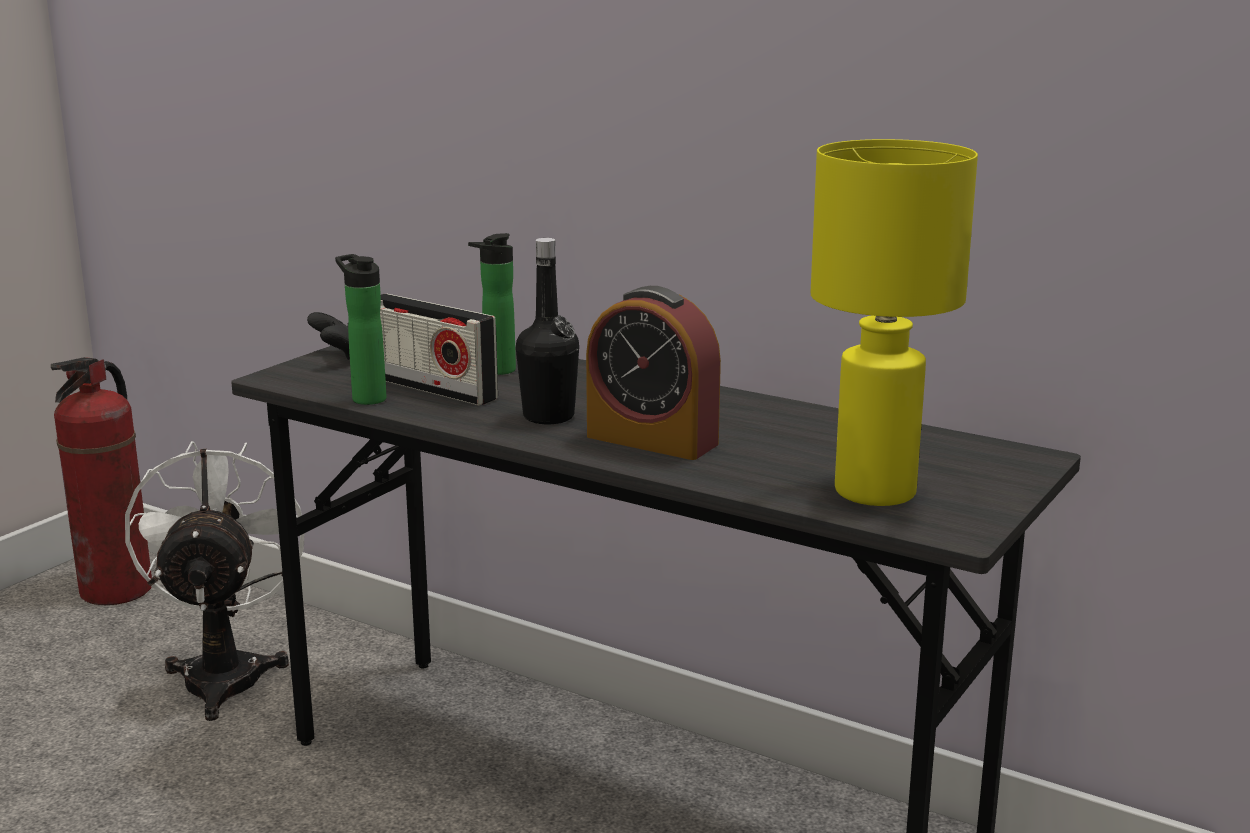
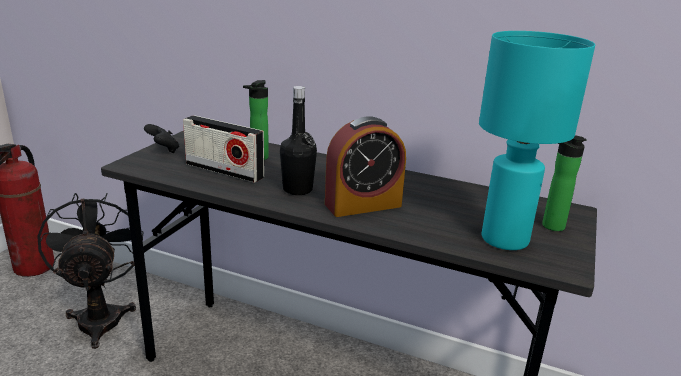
camera: 10 degrees left, 5 degrees up
white fan [125,441,305,721] -> black fan [37,193,143,349]
bottle [335,254,387,405] -> bottle moved to [542,136,587,231]
alarm clock [586,286,721,460] -> alarm clock turned 45 degrees counterclockwise [325,116,406,217]
yellow table lamp [811,139,978,506] -> turquoise table lamp [479,31,596,250]

